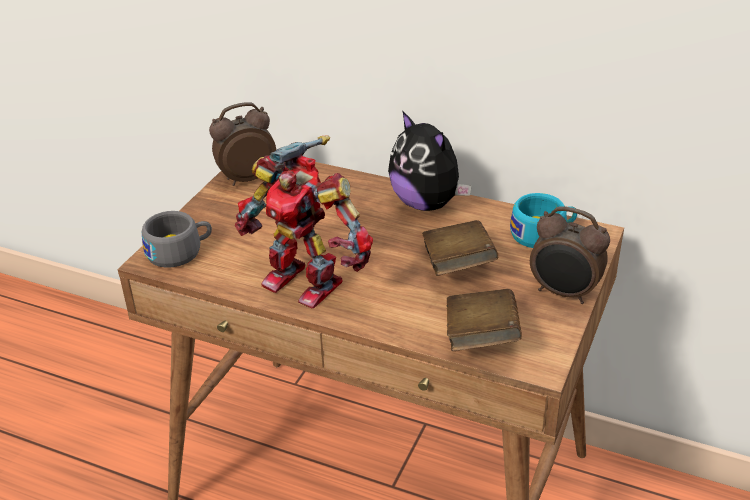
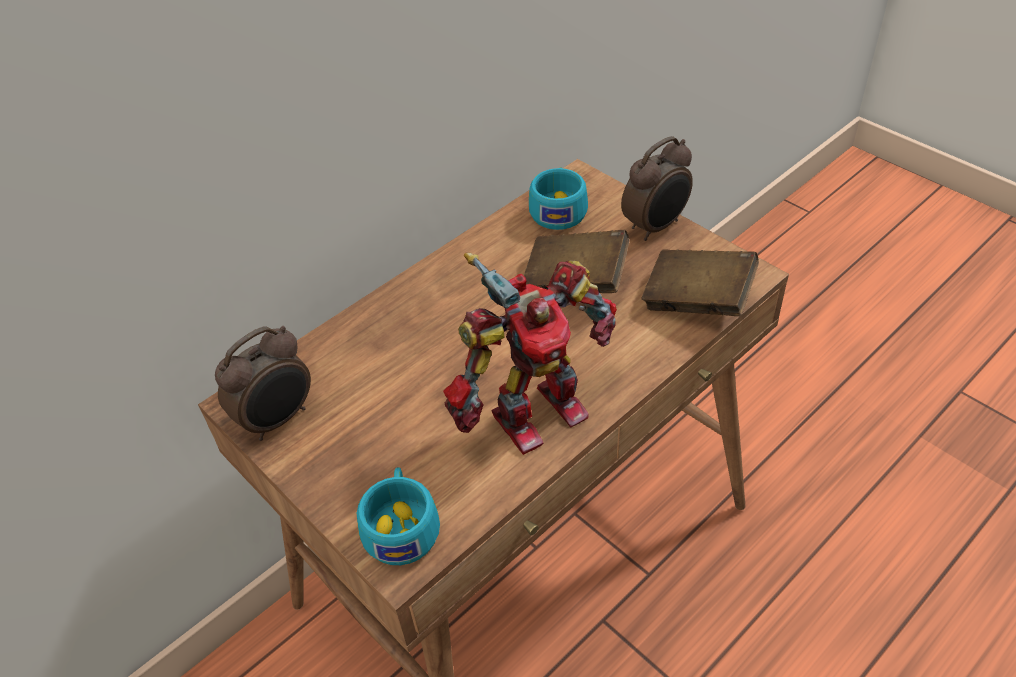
camera: 65 degrees left, 10 degrees up
grey cup [142,211,212,268] -> turquoise cup [357,467,440,565]
alarm clock [209,102,276,186] -> alarm clock turned 135 degrees counterclockwise [215,326,311,441]
plush toy [388,110,472,211] -> none

